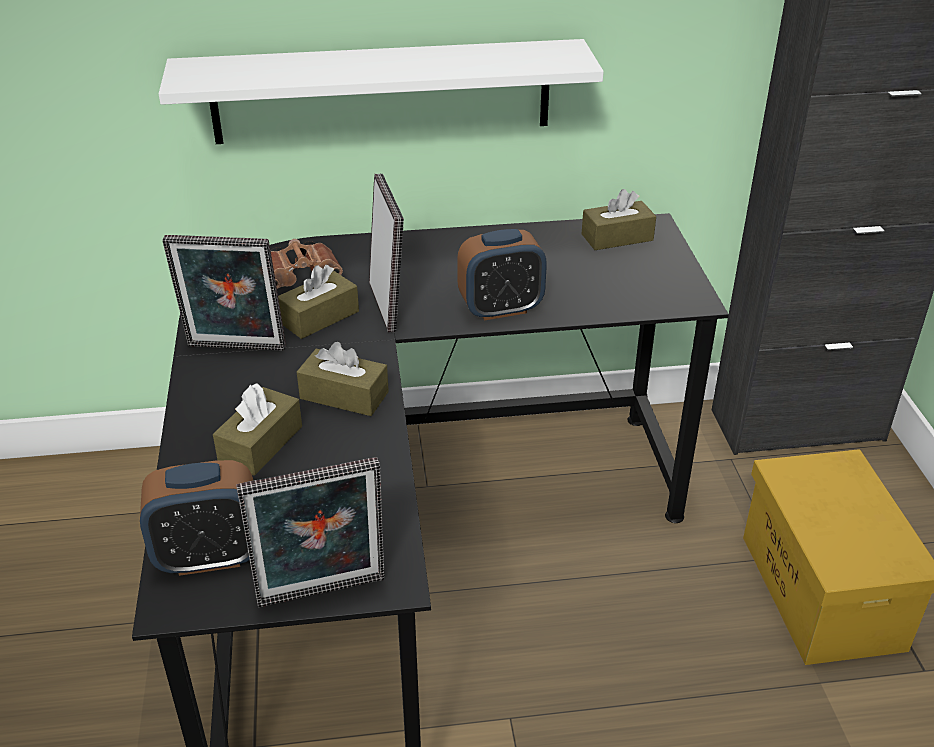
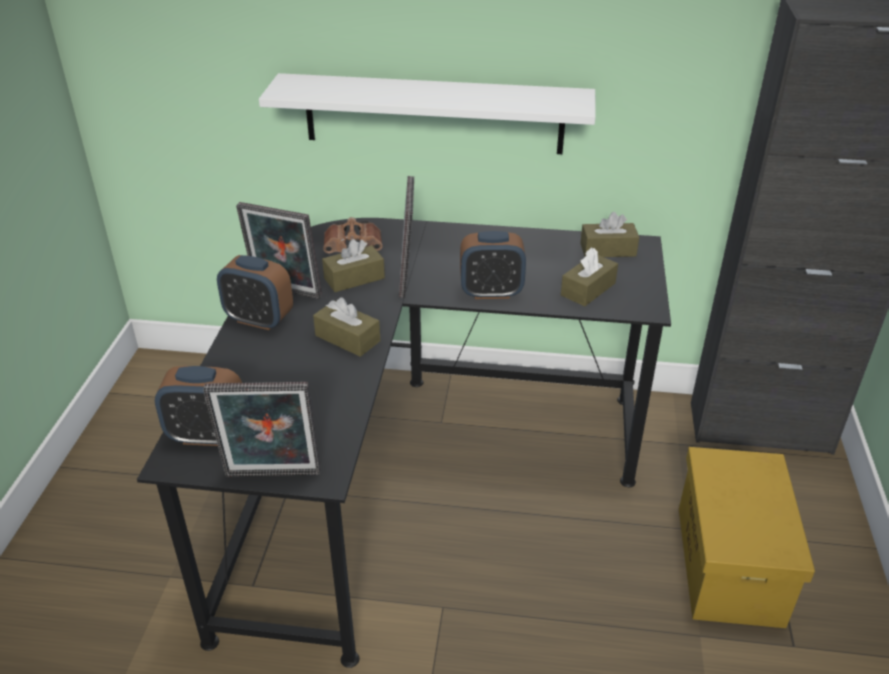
camera: 15 degrees right, 0 degrees up
brown tissue box [213,383,302,476] -> brown tissue box moved to [561,247,618,306]
none -> alarm clock [217,255,293,330]

